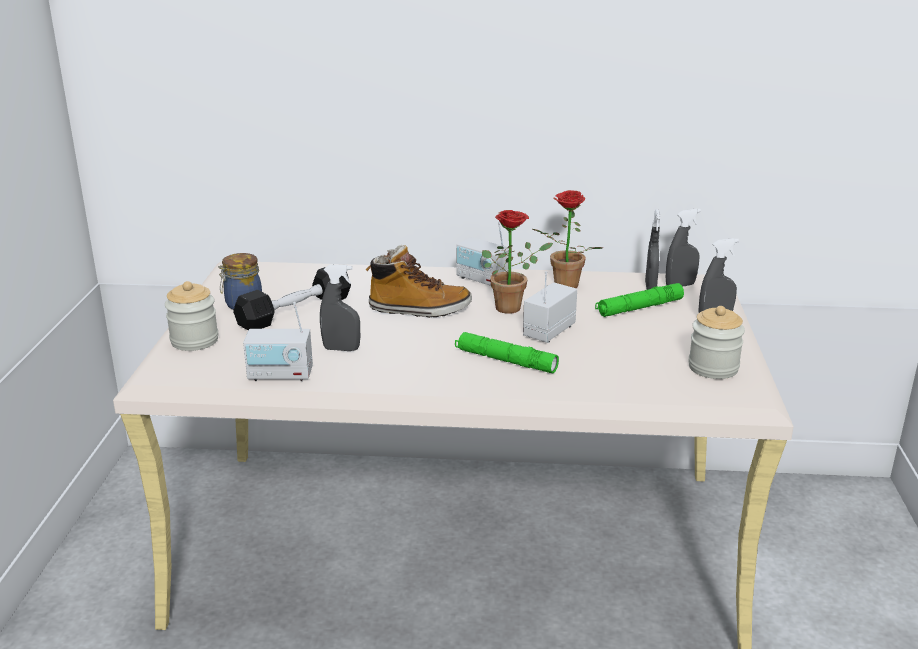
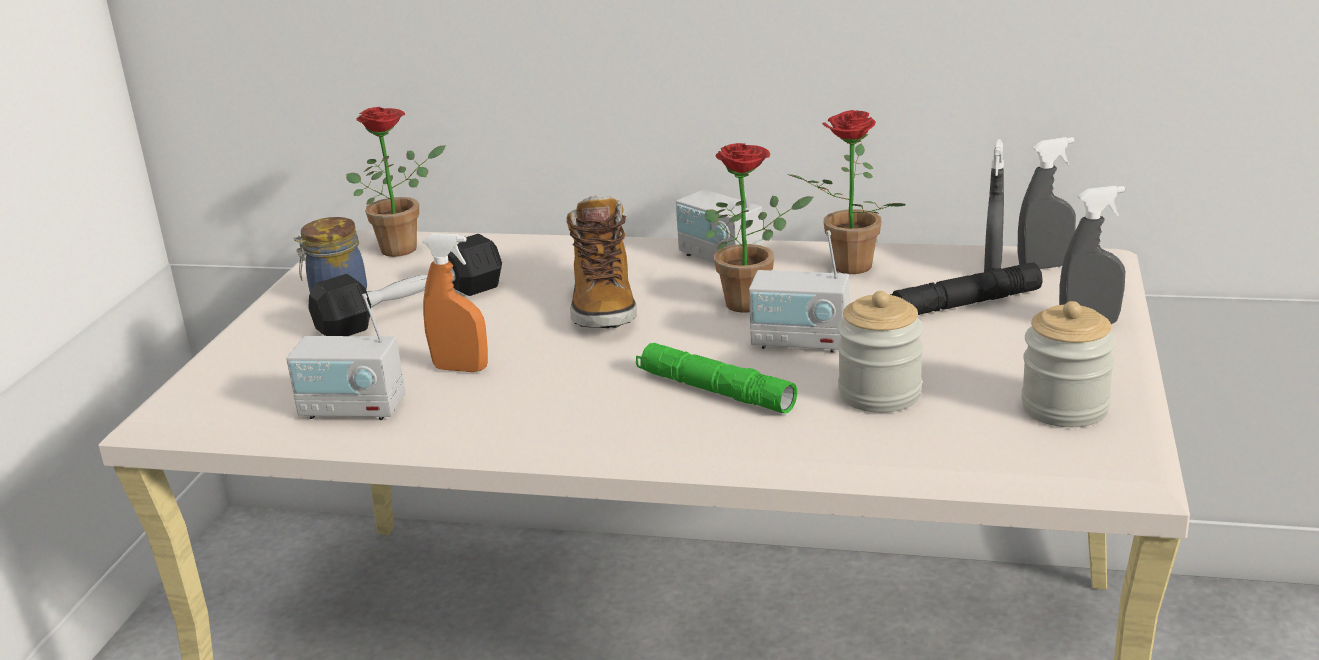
camera: 10 degrees right, 0 degrees up
jar [165,281,218,351] -> jar moved to [837,291,924,413]
grey spray bottle [320,264,360,351] -> orange spray bottle [423,233,488,372]
boot [366,245,472,318] -> boot turned 75 degrees clockwise [567,196,637,328]
radio [523,271,577,343] -> radio turned 120 degrees counterclockwise [749,230,849,353]
green flashlight [595,283,684,317] -> black flashlight [890,263,1043,315]
none -> potted plant [346,107,446,257]

